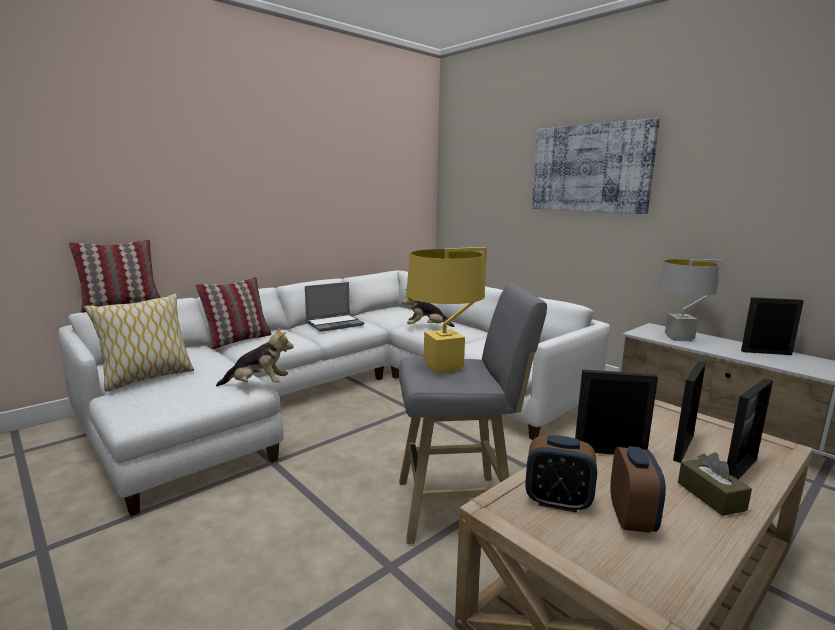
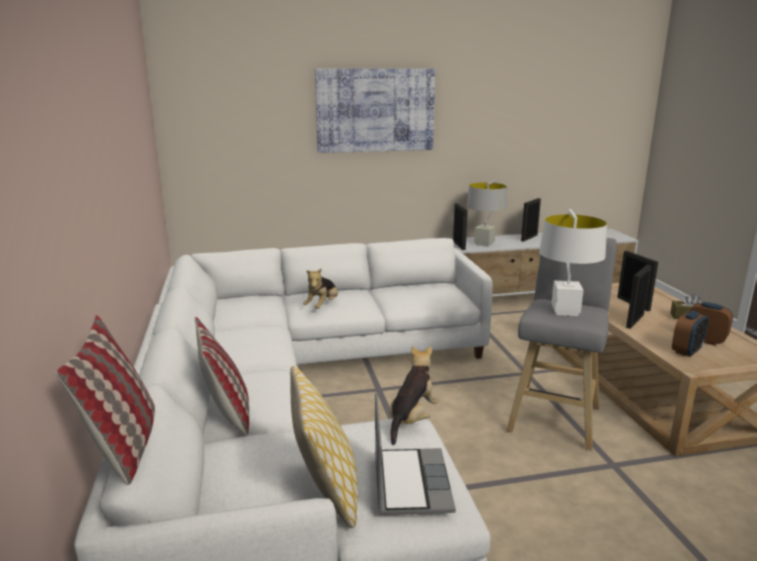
camera: 60 degrees left, 5 degrees up
laptop [305,282,364,332] -> laptop moved to [375,392,456,515]
yellow table lamp [406,247,487,373] -> white table lamp [539,209,607,316]
picture frame [727,378,773,479] -> picture frame moved to [453,203,468,250]

